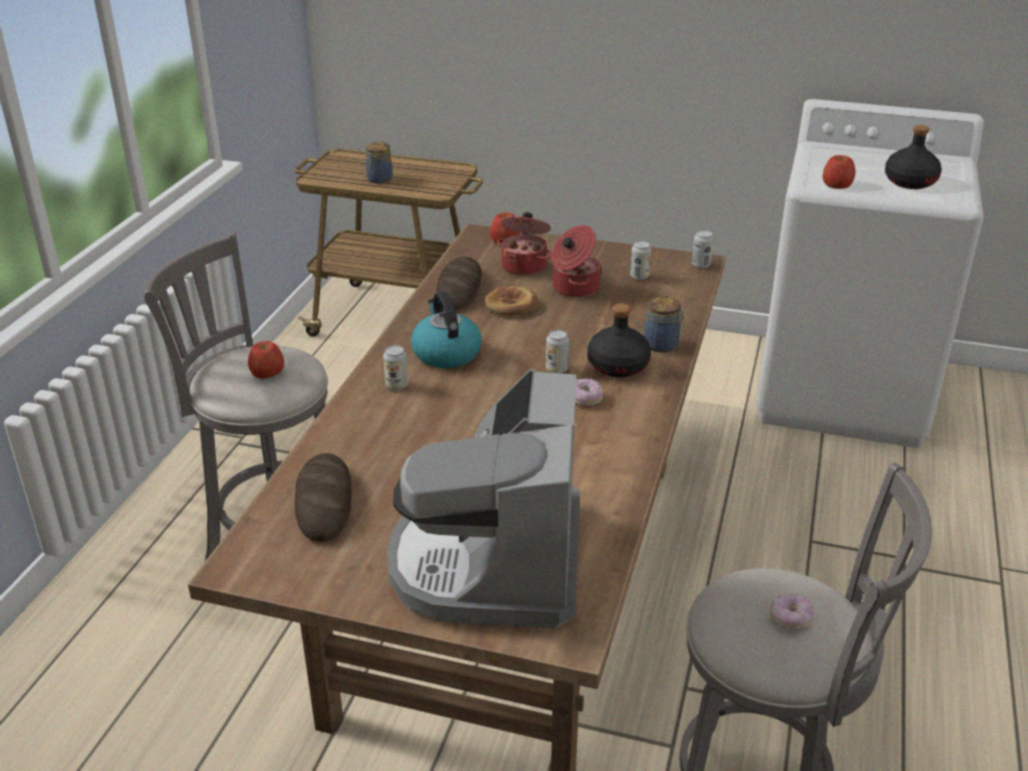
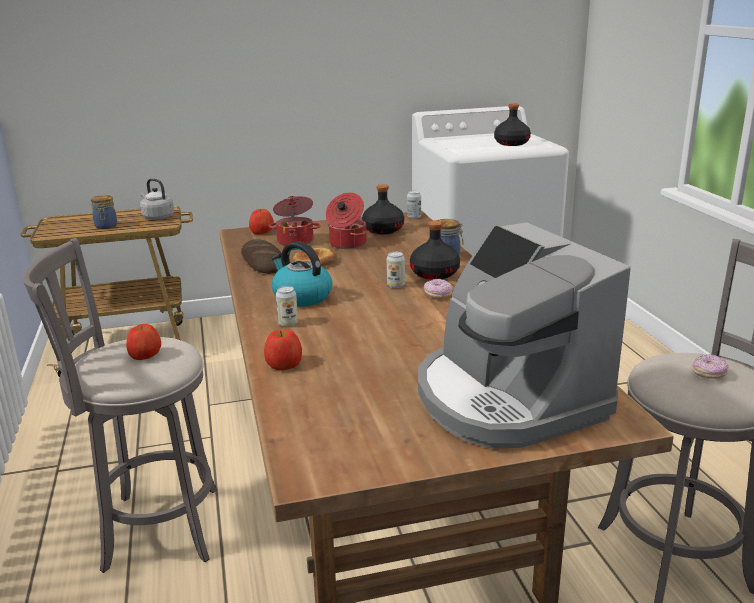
camera: 30 degrees left, 10 degrees down
bread [295,453,352,542] -> none
can [630,241,651,280] -> black bottle [362,184,404,234]
apple [823,155,856,189] -> apple moved to [264,329,302,370]
none -> grey kettle [140,178,174,220]

